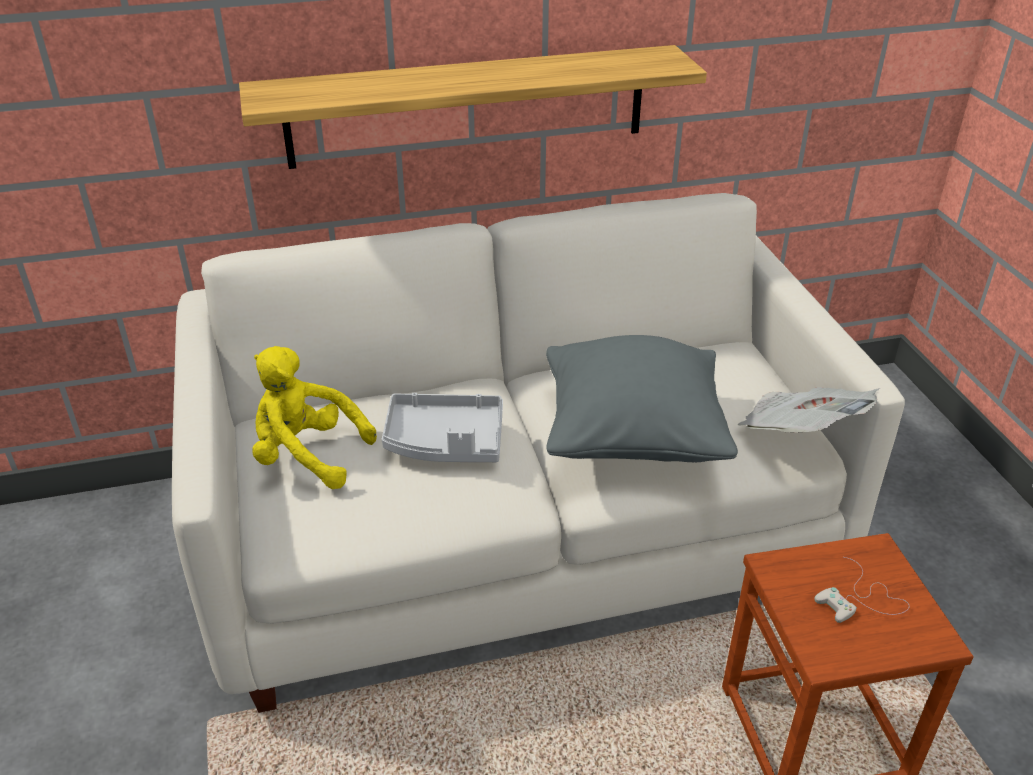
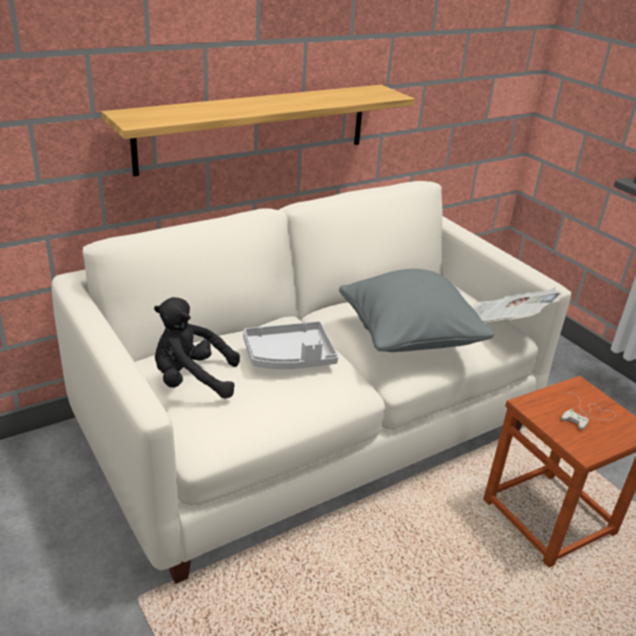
camera: 20 degrees left, 5 degrees down
yellow plush toy [252,346,377,489] -> black plush toy [154,297,240,399]

